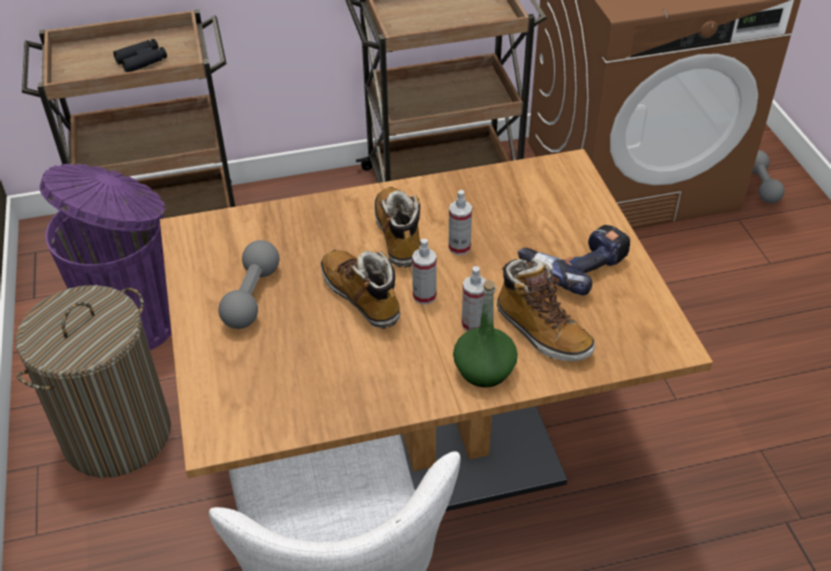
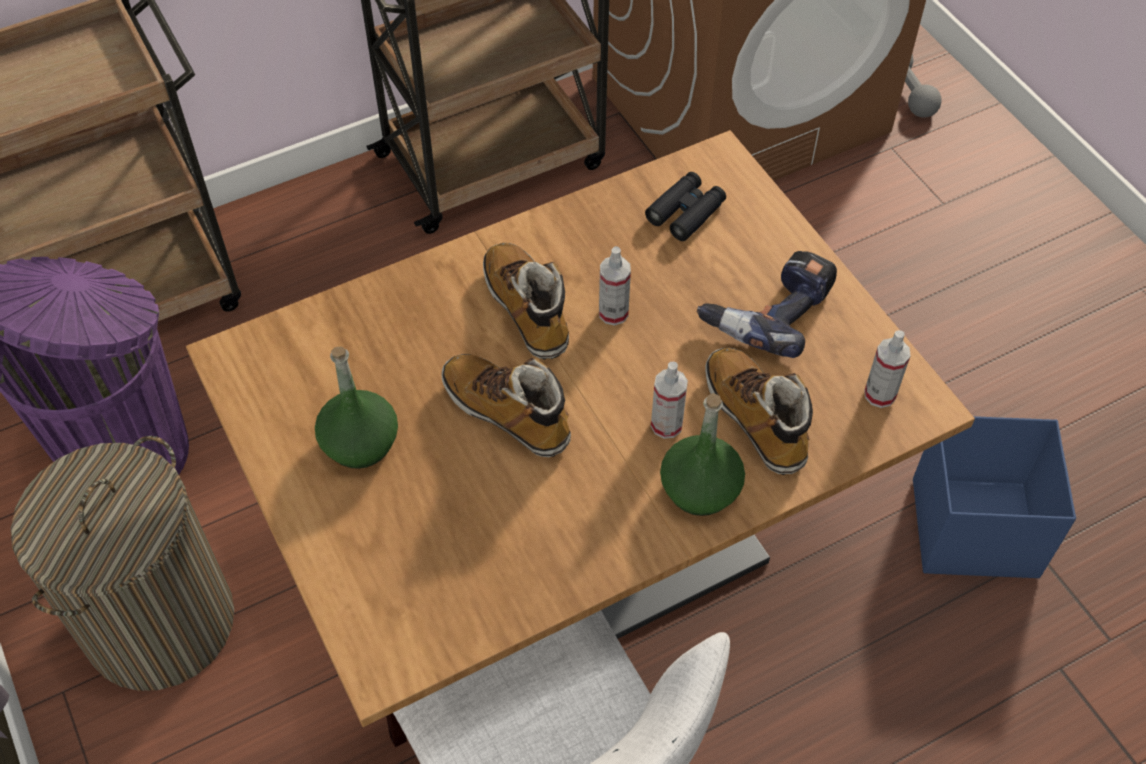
camera: 15 degrees left, 10 degrees up
black binoculars [113,39,167,72] -> black binoculars moved to [645,172,726,241]
grey dumbbell [218,240,279,329] -> green bottle [315,346,398,469]
spray bottle [412,239,437,304] -> spray bottle moved to [865,330,910,408]
boot [497,258,595,361] -> boot turned 150 degrees counterclockwise [705,347,813,475]
none -> blue storage box [913,416,1076,578]

